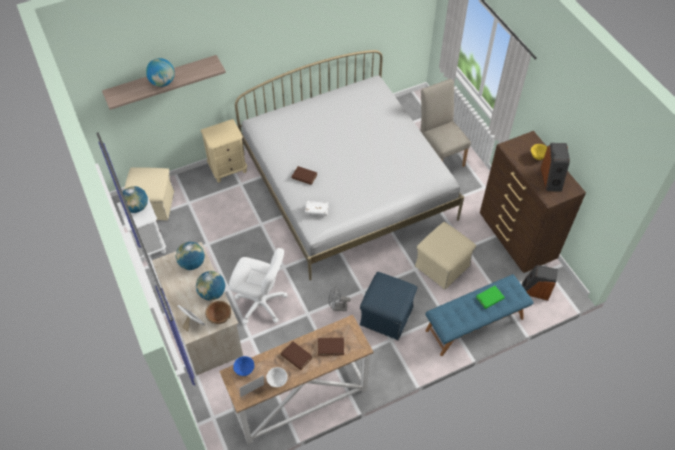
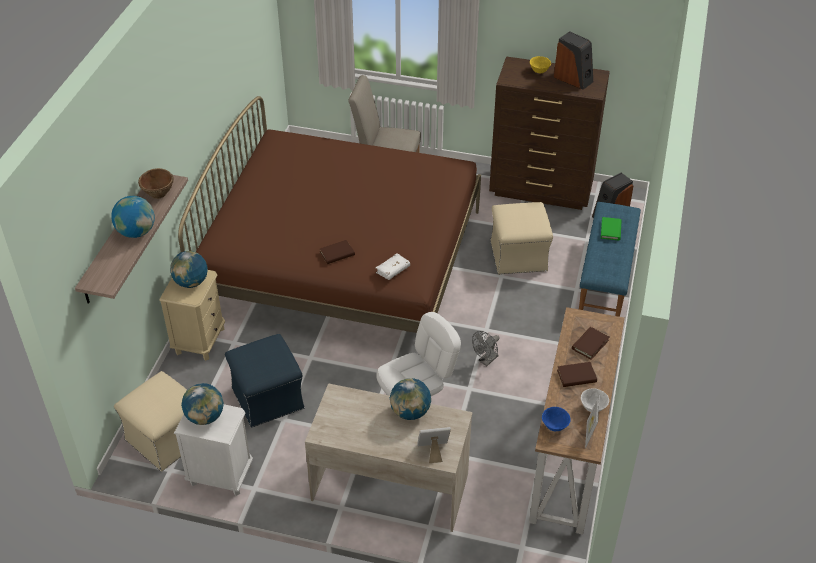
camera: 50 degrees left, 10 degrees down
globe [175,242,205,270] -> globe moved to [170,251,208,288]
brown bowl [205,301,231,324] -> brown bowl moved to [138,168,174,199]
white bed [235,50,464,281] -> brown bed [178,96,481,333]
blue ottoman [360,272,417,340] -> blue ottoman moved to [225,334,305,428]

